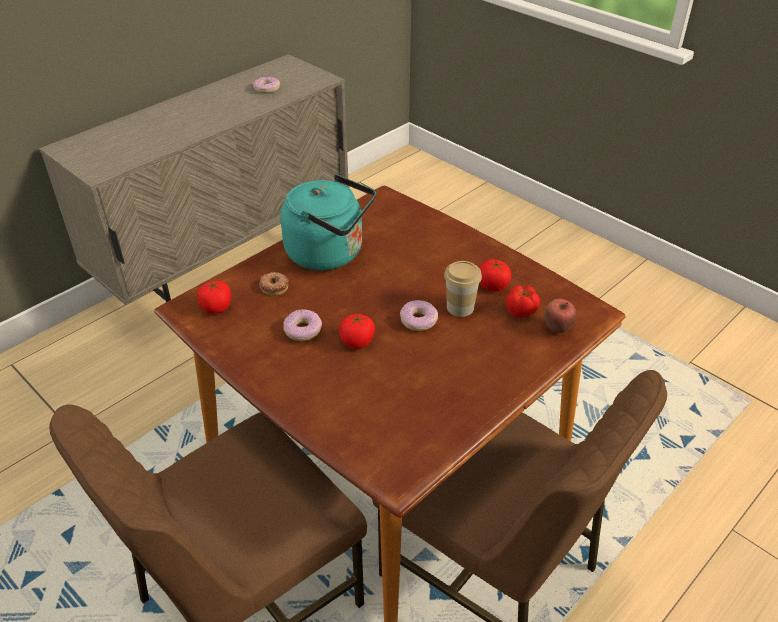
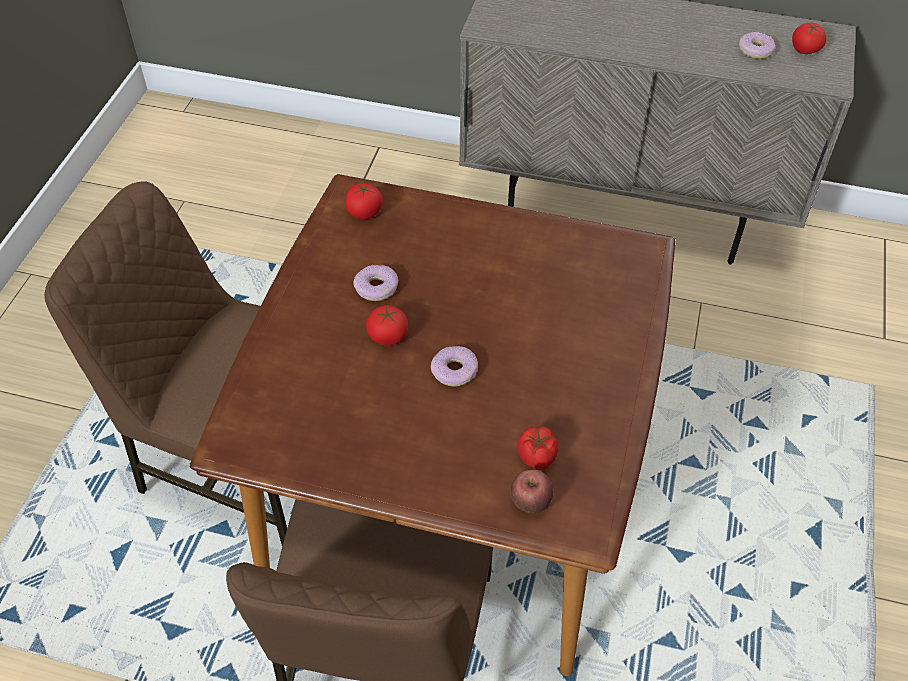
camera: 60 degrees right, 10 degrees up
donut [259,272,288,296] -> none
turquoise kettle [280,174,376,270] -> none
cup [444,261,482,317] -> none
tomato [479,259,511,292] -> tomato moved to [792,23,826,54]

